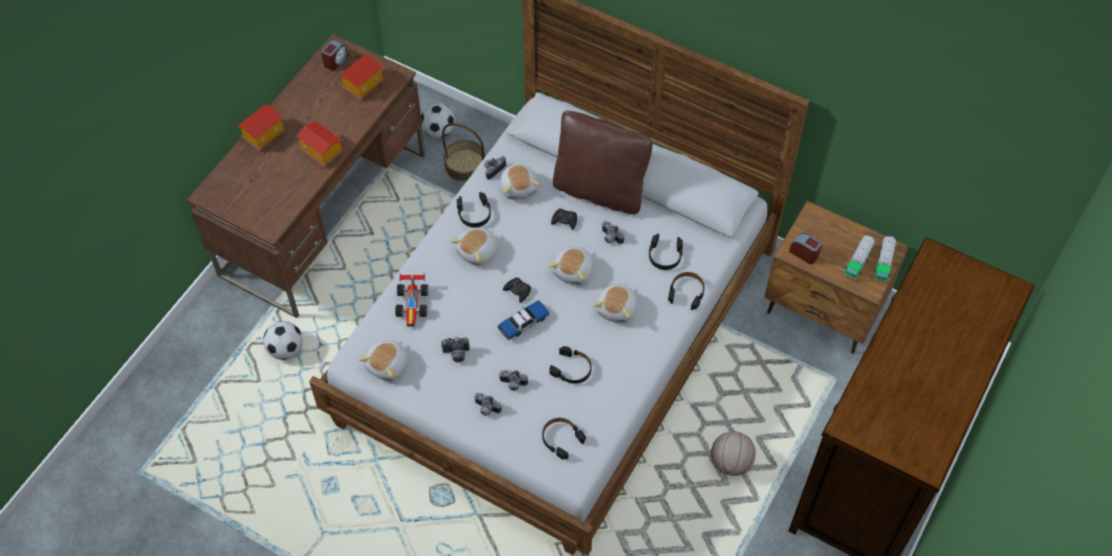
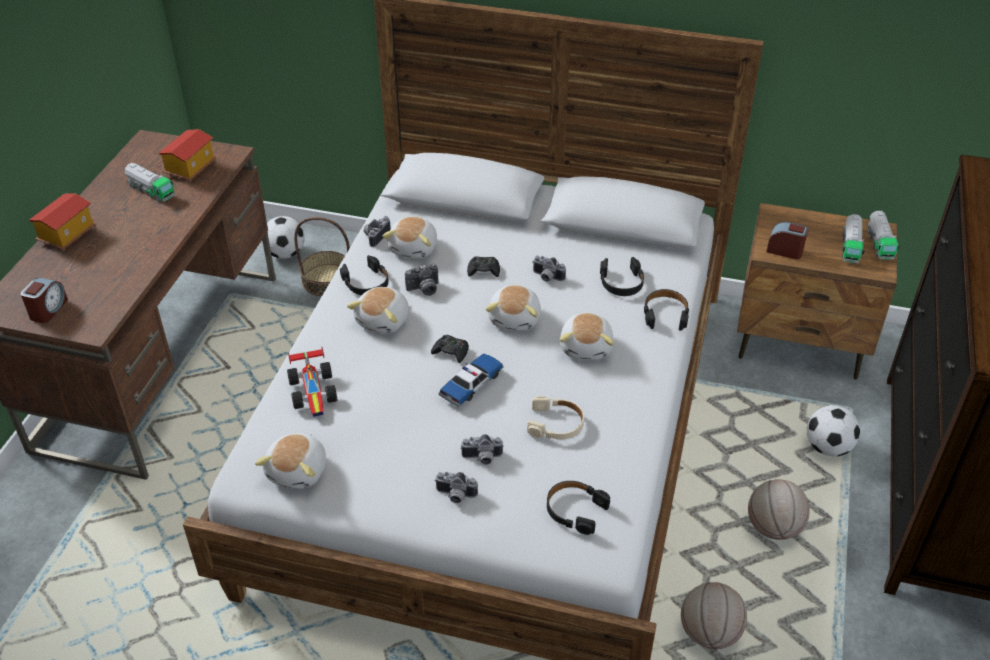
camera: 15 degrees left, 15 degrees down
football [263,321,303,360] -> football moved to [807,405,860,457]
toy house [297,120,344,167] -> none
alarm clock [321,39,349,71] -> alarm clock moved to [21,278,68,323]
camera [441,337,470,362] -> camera moved to [405,264,439,296]
plush toy [500,163,541,200] -> plush toy turned 45 degrees clockwise [383,217,437,259]
black headphones [549,346,592,384] -> beige headphones [527,396,584,439]
brown pillow [553,110,653,214] -> none
none -> toy truck [124,162,175,202]
none -> basketball [681,582,747,649]

